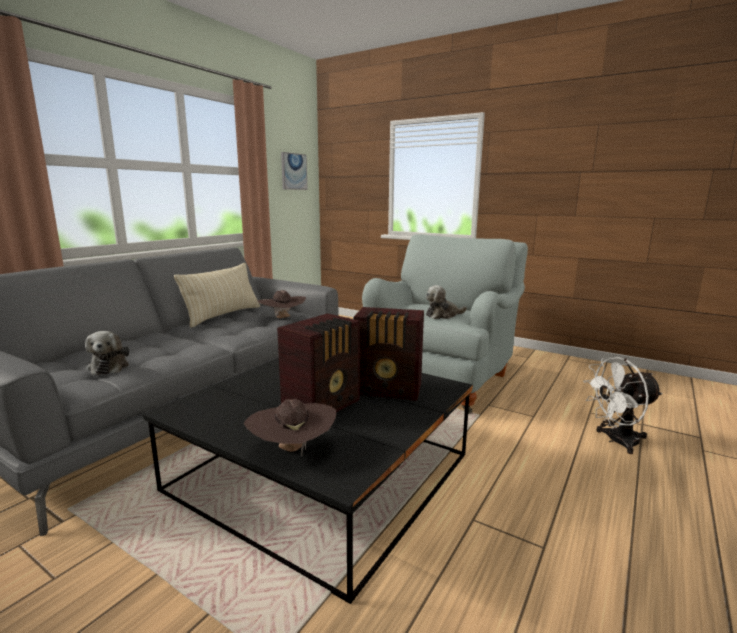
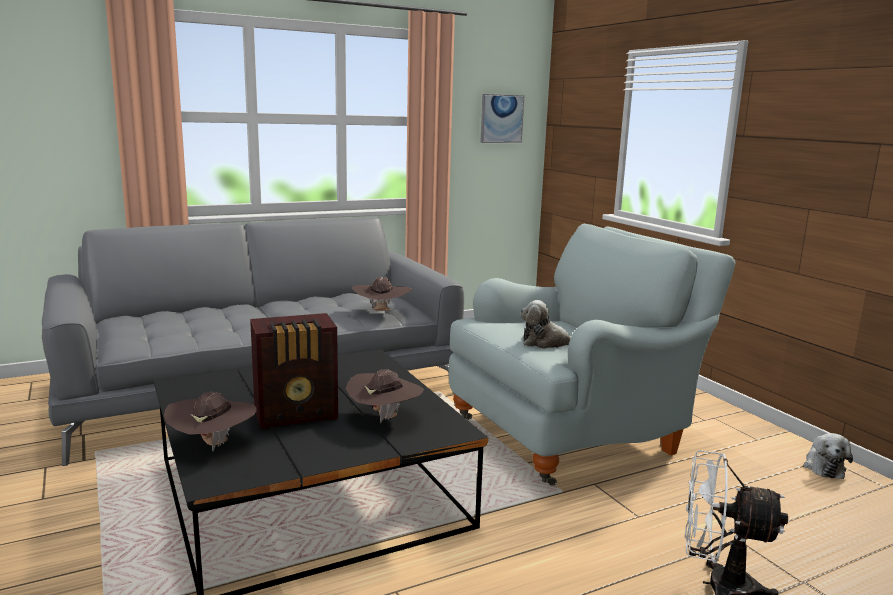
camera: 30 degrees right, 0 degrees up
plush toy [85,331,129,375] -> plush toy moved to [803,433,853,479]
beige pillow [174,263,260,328] -> none
radio [354,307,424,401] -> brown hat [346,369,424,423]

